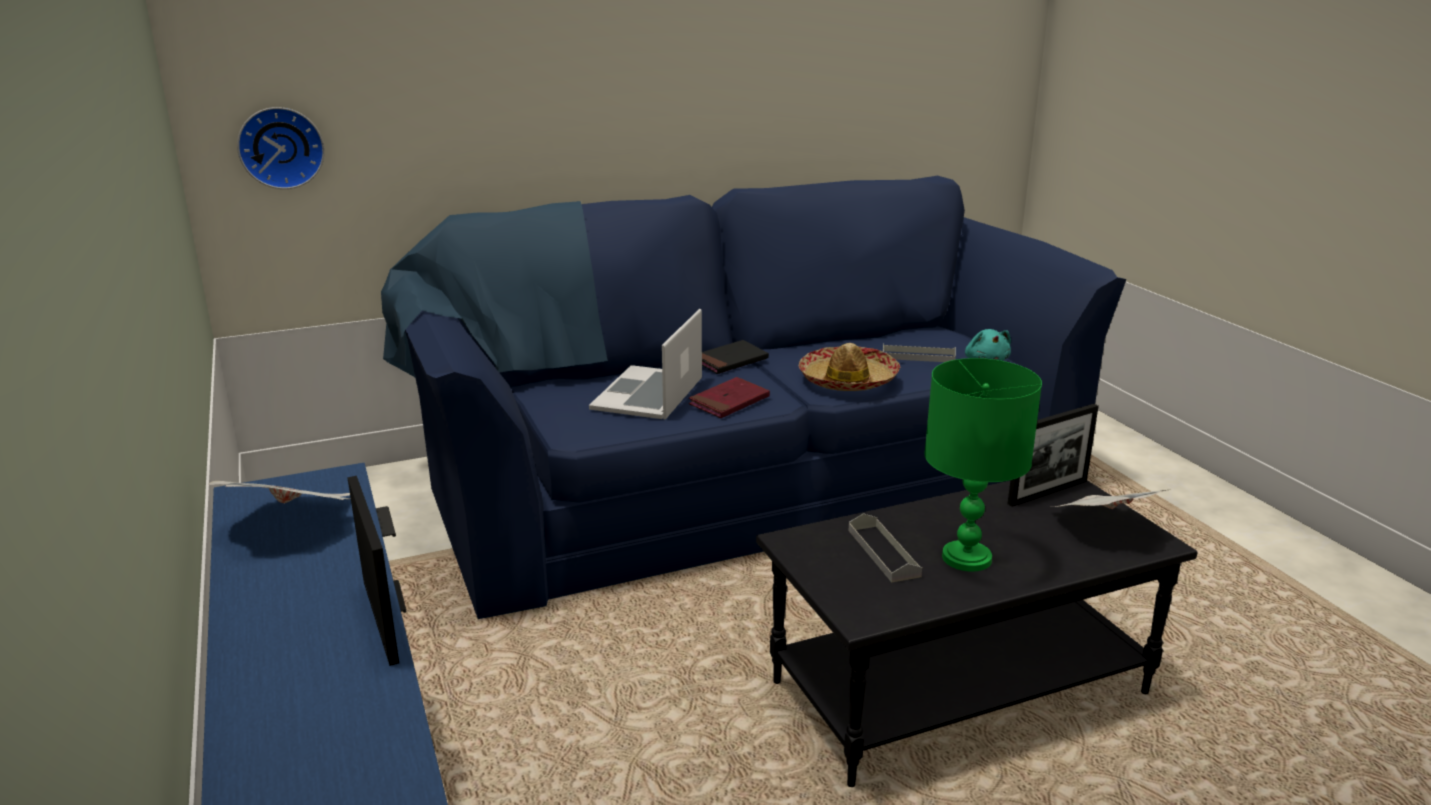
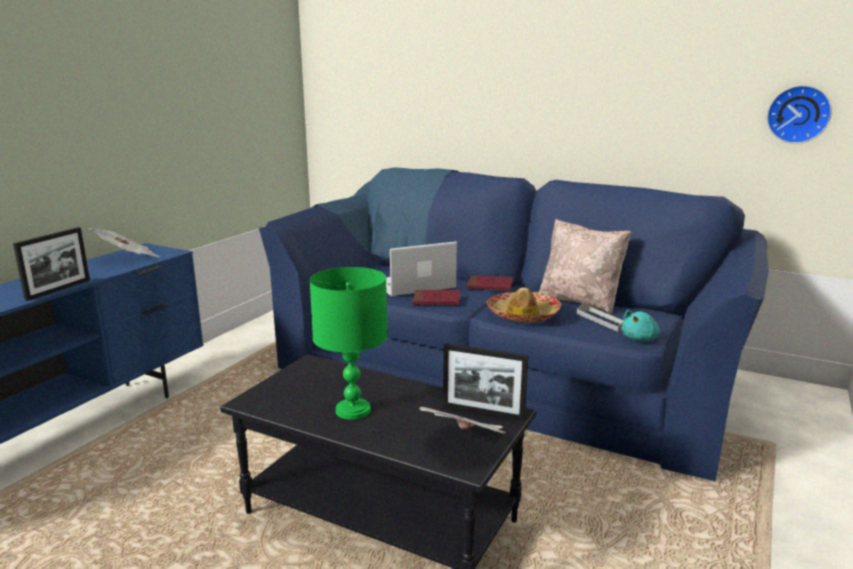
camera: 50 degrees right, 5 degrees down
wall clock [237,107,325,189] -> wall clock moved to [767,85,832,144]
black book [702,340,769,374] -> red book [466,275,513,291]
grey tray [848,513,922,583] -> none
none -> beige pillow [538,219,631,314]

